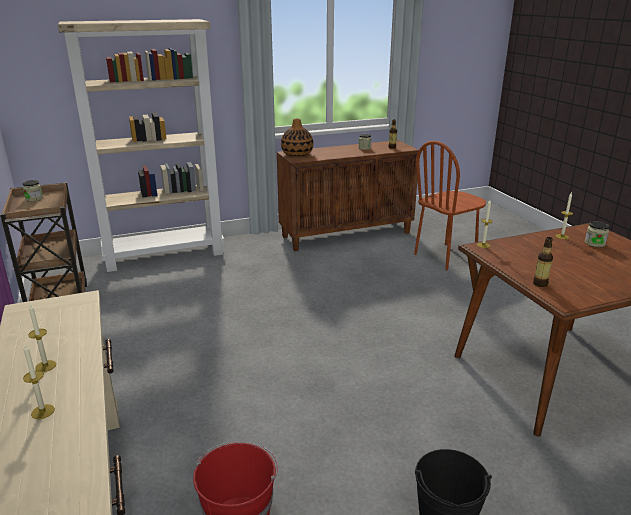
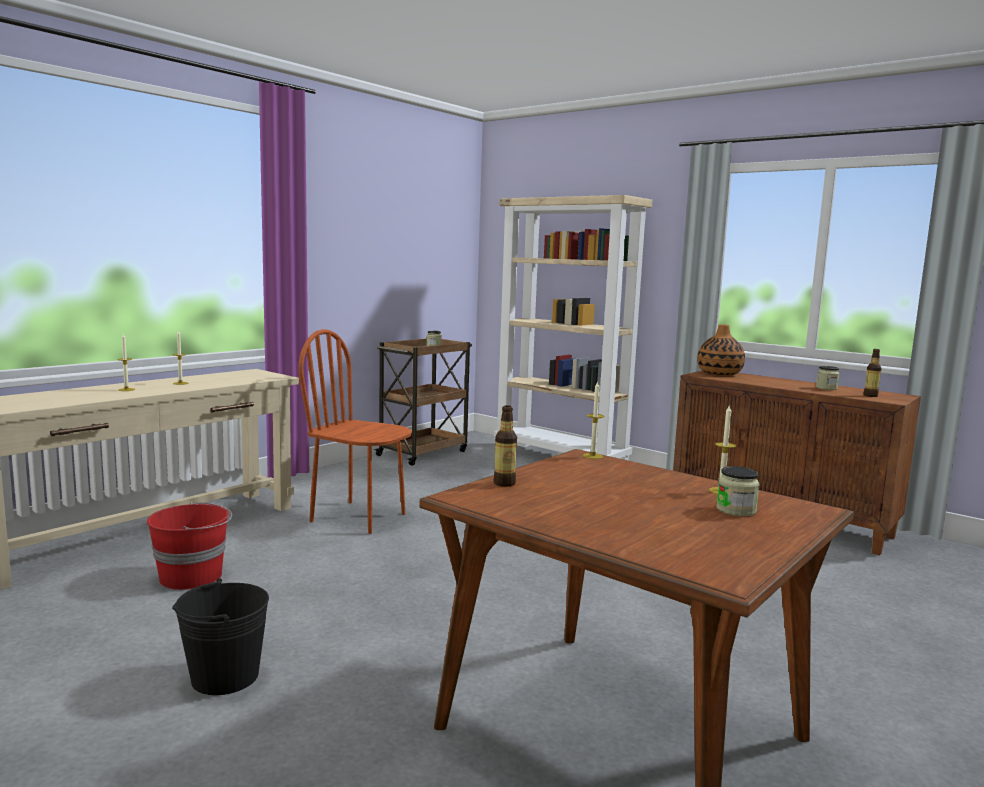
camera: 60 degrees right, 15 degrees down
brown chair [414,141,486,270] -> brown chair moved to [298,329,412,534]

